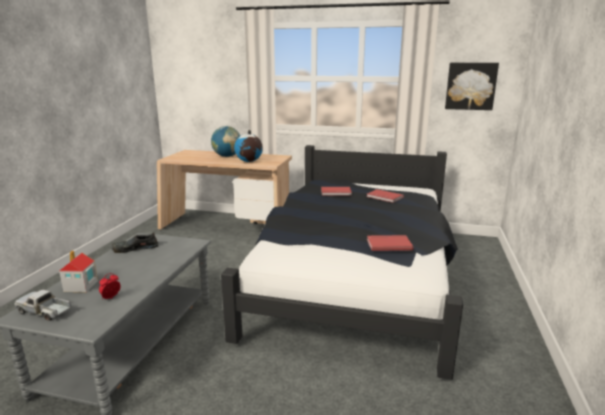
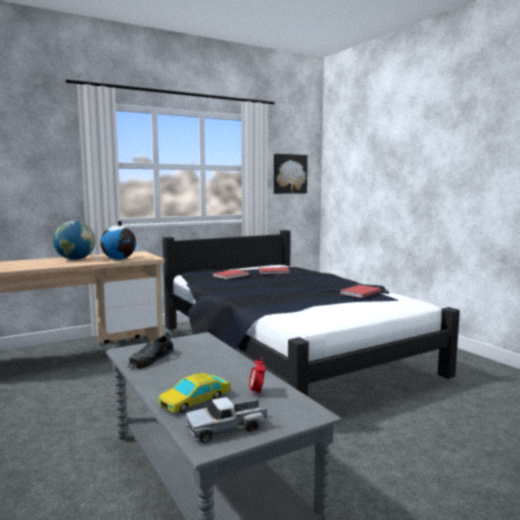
camera: 45 degrees left, 10 degrees down
toy house [59,251,98,292] -> toy car [157,373,231,413]

